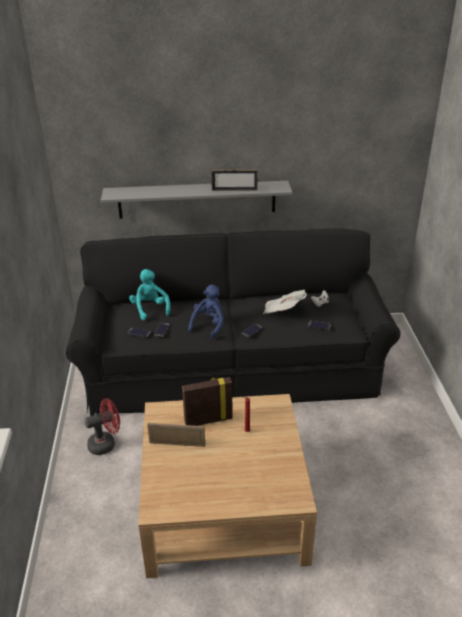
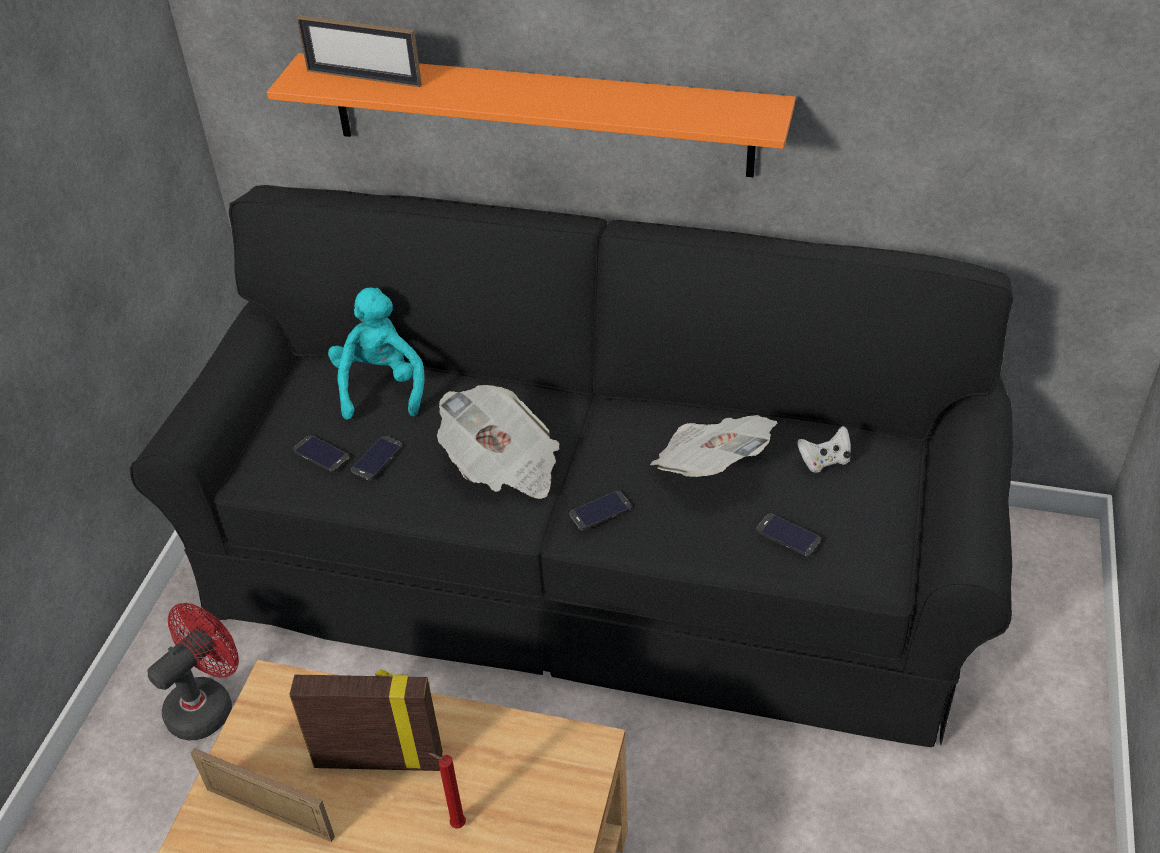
camera: 20 degrees right, 10 degrees up
red fan [84,398,120,455] -> red fan turned 45 degrees counterclockwise [147,603,239,741]
grey shelf [101,181,293,219] -> orange shelf [267,53,795,178]
blue plush toy [188,285,224,339] -> newspaper [437,385,560,499]
picture frame [211,170,258,191] -> picture frame moved to [296,15,422,87]

